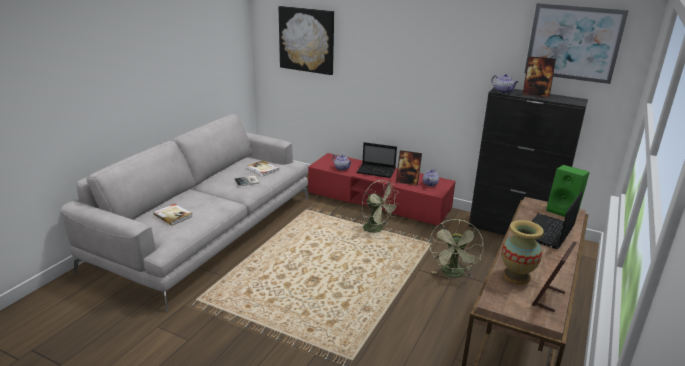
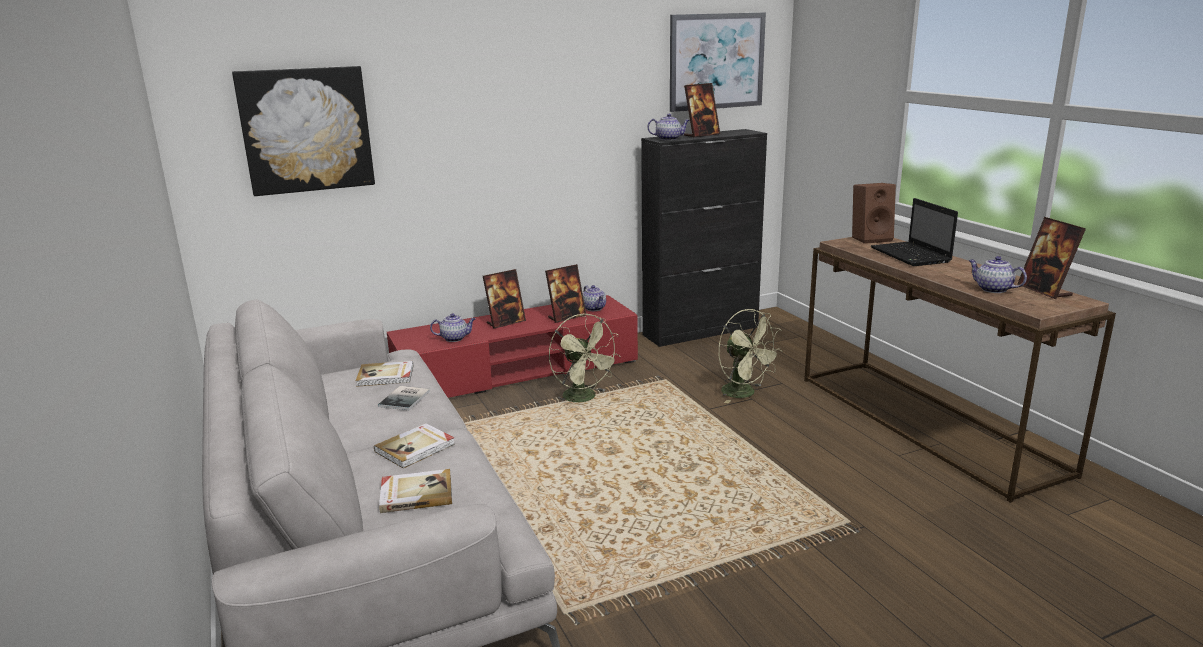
camera: 50 degrees left, 5 degrees down
laptop [357,142,397,178] -> picture frame [483,269,526,329]
green fan [362,180,400,233] -> green fan turned 60 degrees clockwise [549,314,620,402]
vase [502,220,544,285] -> teapot [968,256,1027,293]
green speaker [546,165,590,217] -> brown speaker [852,183,896,244]
none -> book [374,423,455,469]

